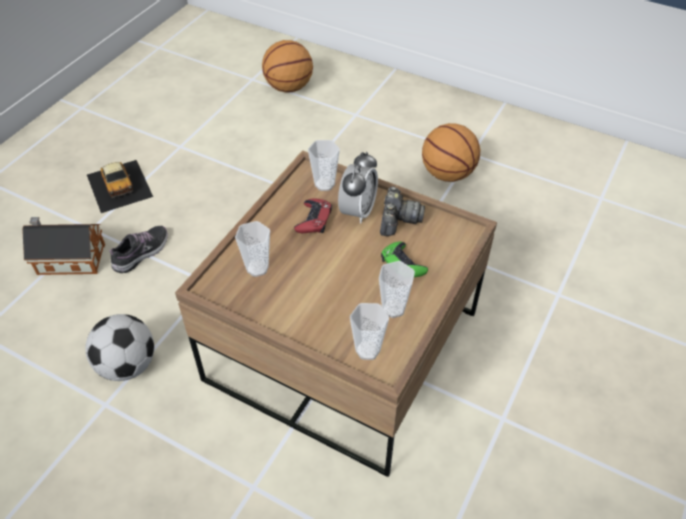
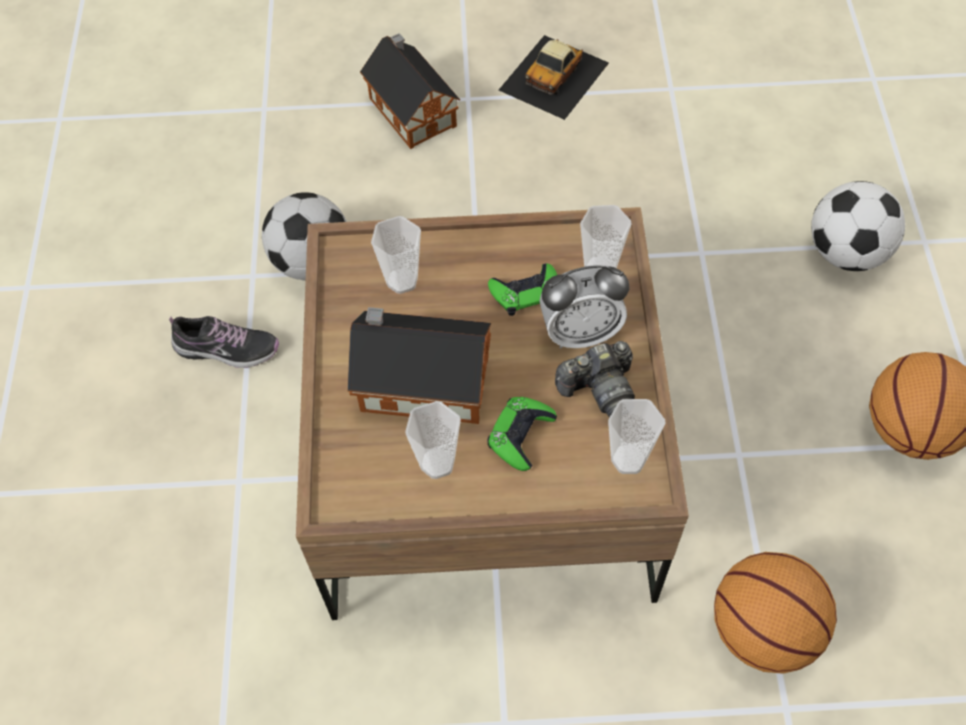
camera: 60 degrees right, 10 degrees up
shoe [109,226,168,273] -> shoe moved to [169,316,279,368]
basketball [262,40,313,93] -> basketball moved to [714,552,837,674]
red game controller [294,198,332,233] -> green game controller [488,263,557,316]
cup [350,303,389,360] -> cup moved to [608,399,666,474]
none -> toy house [347,307,491,424]
none -> football [811,181,905,271]

